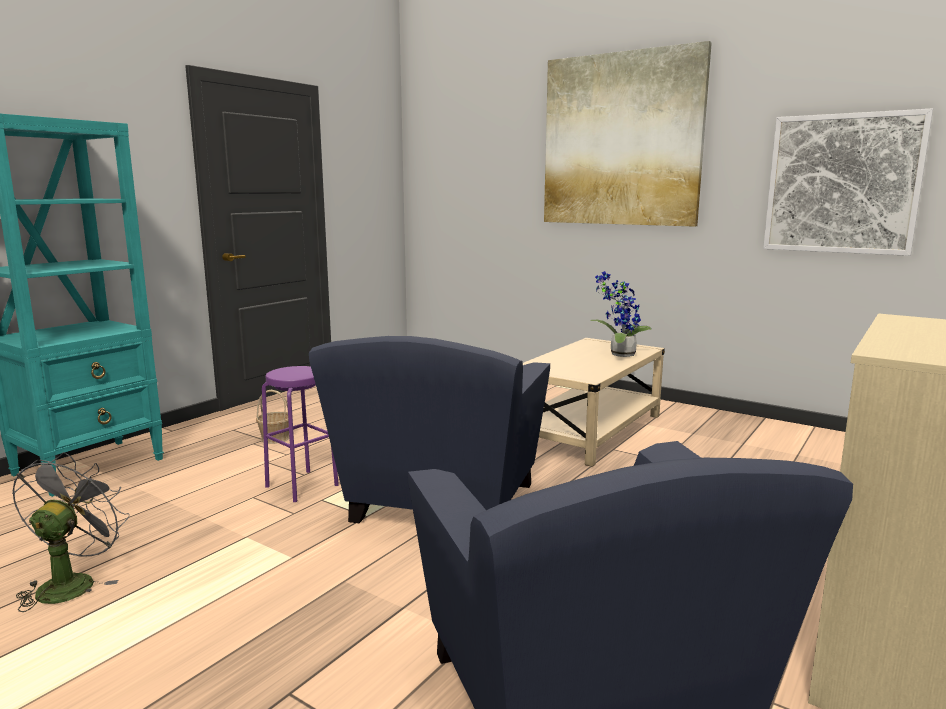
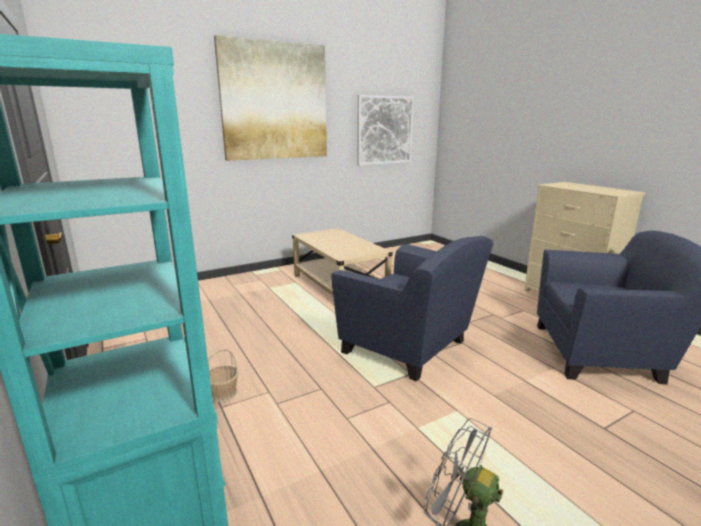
camera: 65 degrees left, 5 degrees up
purple stool [262,366,339,502] -> none
potted plant [590,271,651,357] -> none

